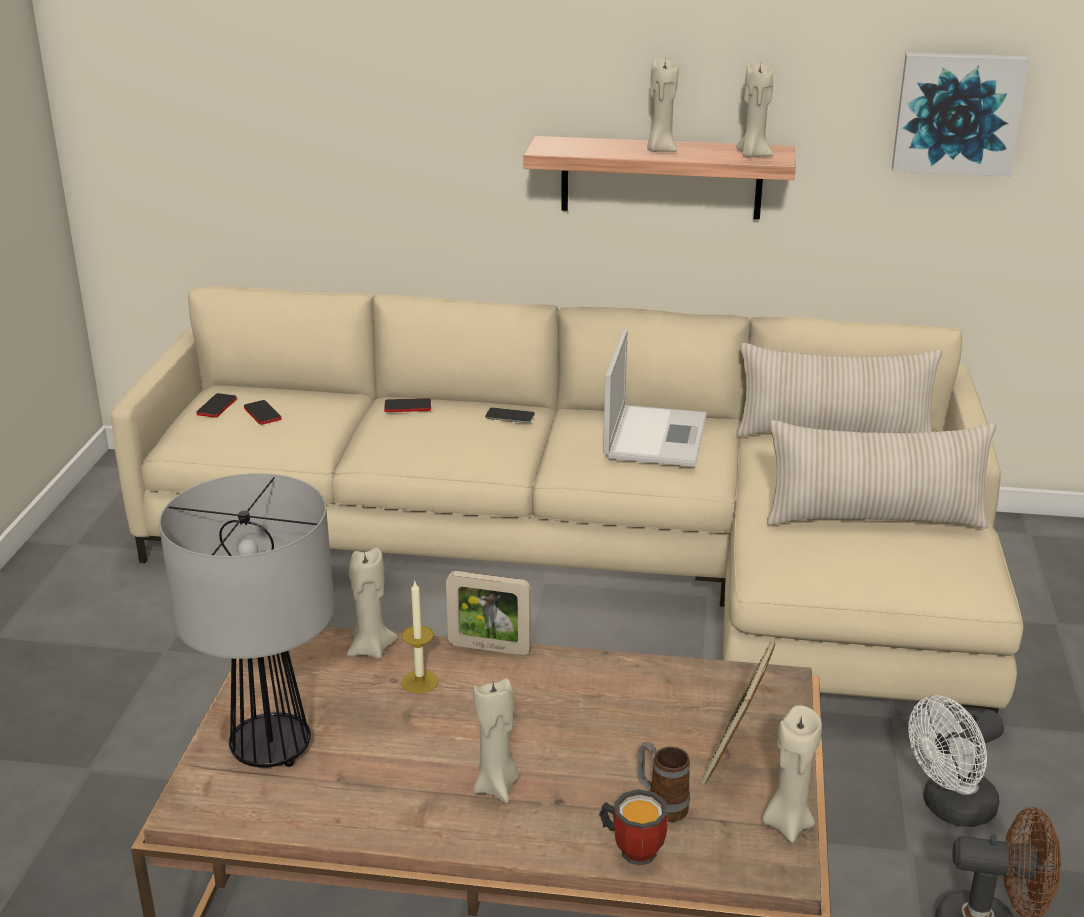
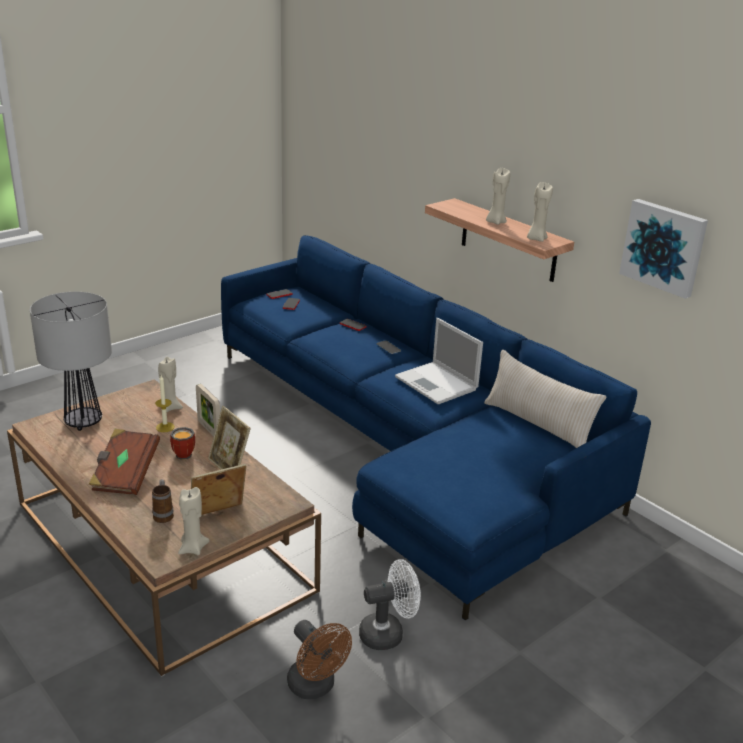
camera: 40 degrees right, 0 degrees up
beige sofa [111,286,1023,714] -> blue sofa [221,235,651,620]
beige candle [473,678,519,803] -> brown book [88,429,160,495]
mug [599,789,668,866] -> mug moved to [170,427,195,460]
laptop [603,330,707,467] -> laptop turned 90 degrees clockwise [395,318,483,405]
beige pillow [767,420,996,529] -> none
white fan [908,695,1004,827] -> white fan turned 150 degrees clockwise [359,559,421,650]
none -> picture frame [208,406,251,470]

